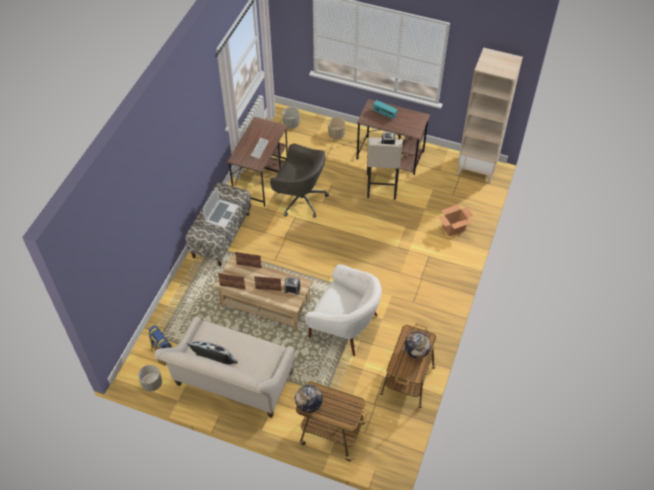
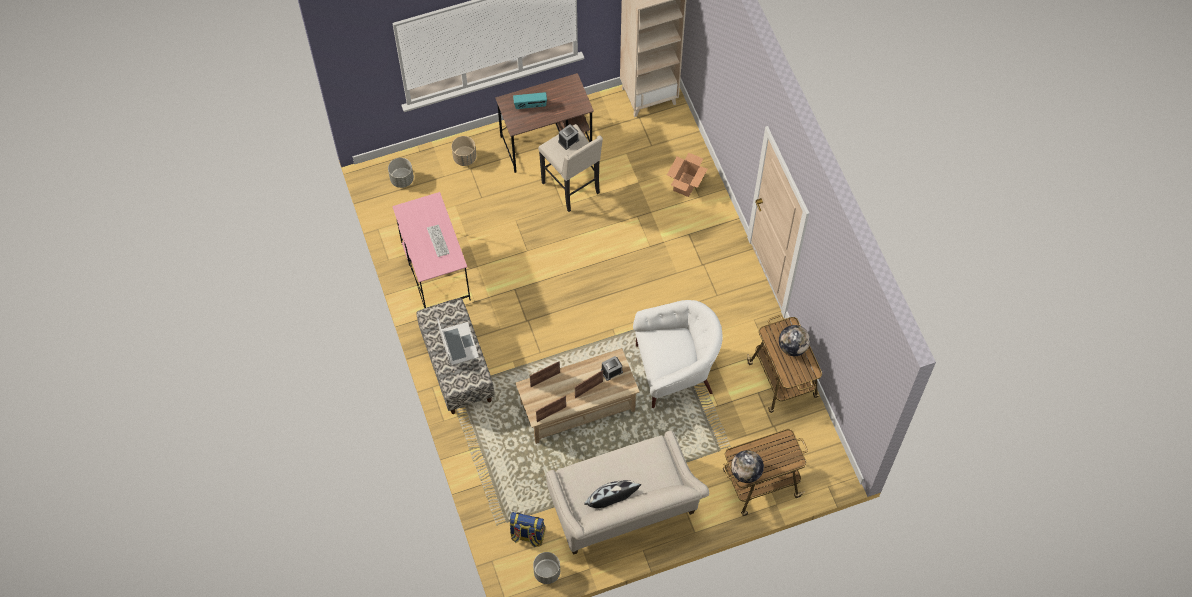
camera: 40 degrees left, 10 degrees up
brown desk [227,117,288,207] -> pink desk [392,192,471,308]
grey office chair [270,144,329,218] -> none

